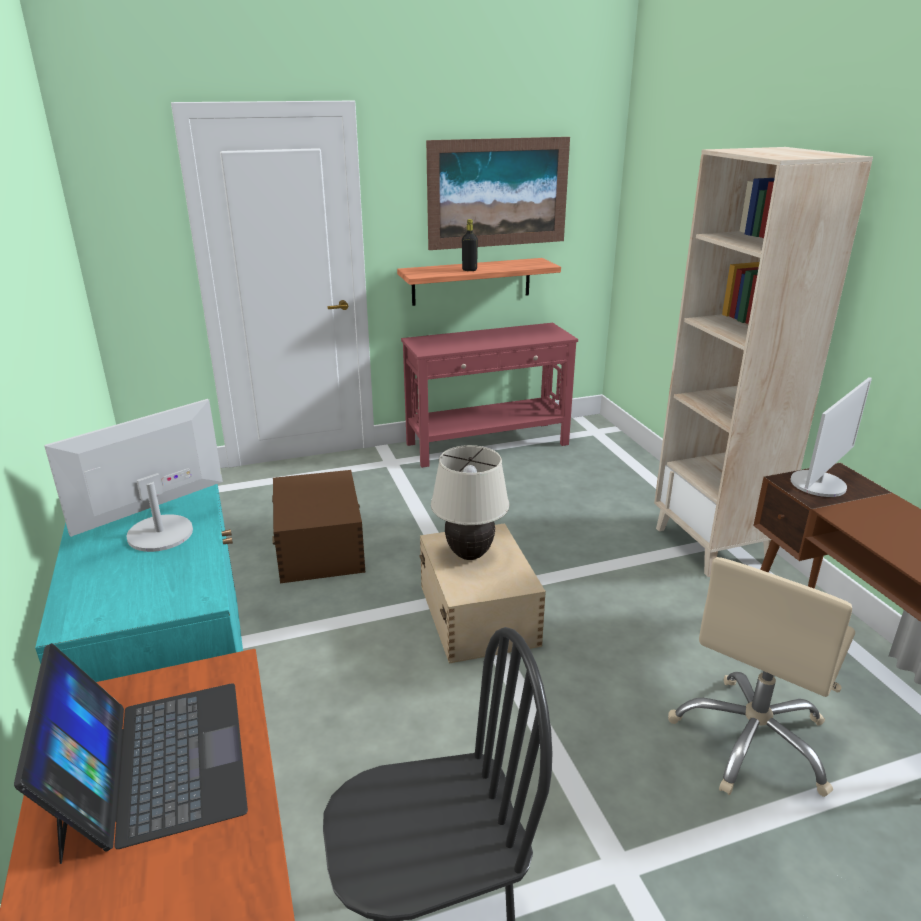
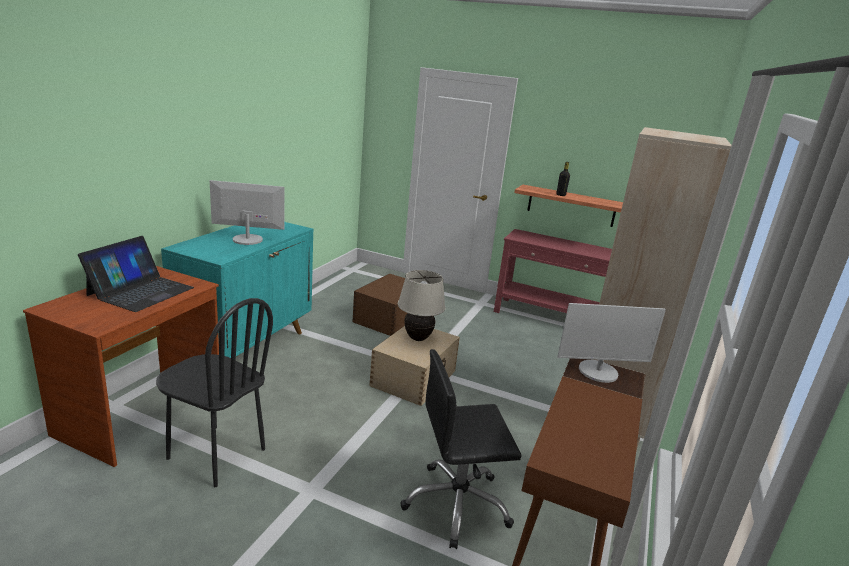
camera: 40 degrees right, 5 degrees down
picture [426,137,570,250] -> none
beige office chair [668,557,855,797] -> black office chair [400,349,522,549]

